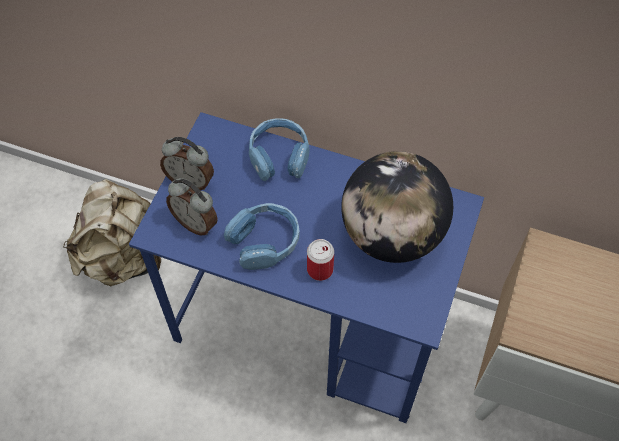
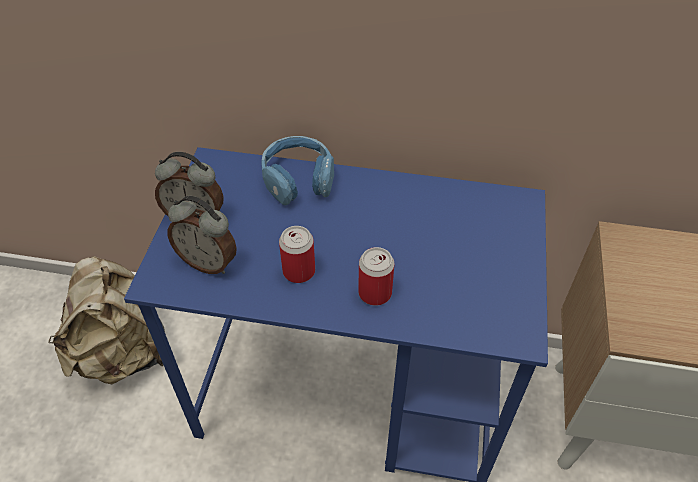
camera: 10 degrees left, 10 degrees down
blue headphones [224,203,300,270] -> can [279,226,315,283]
globe [341,151,453,263] -> none

